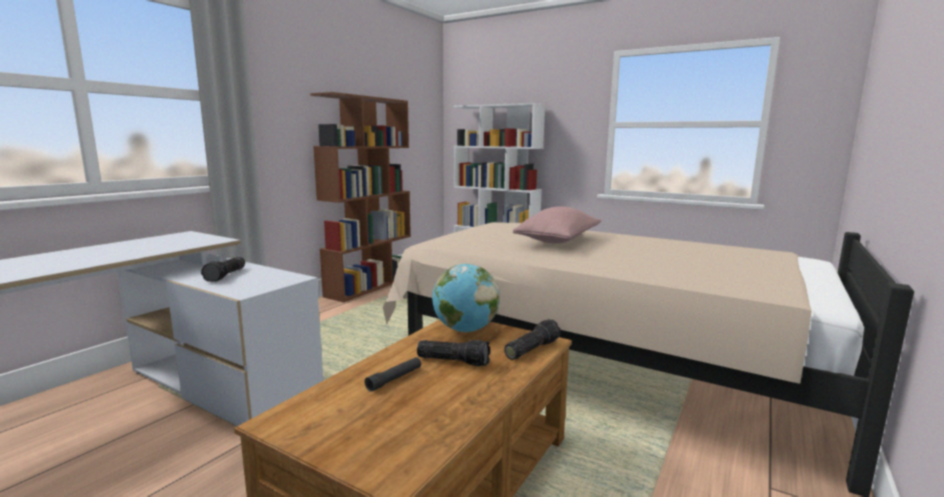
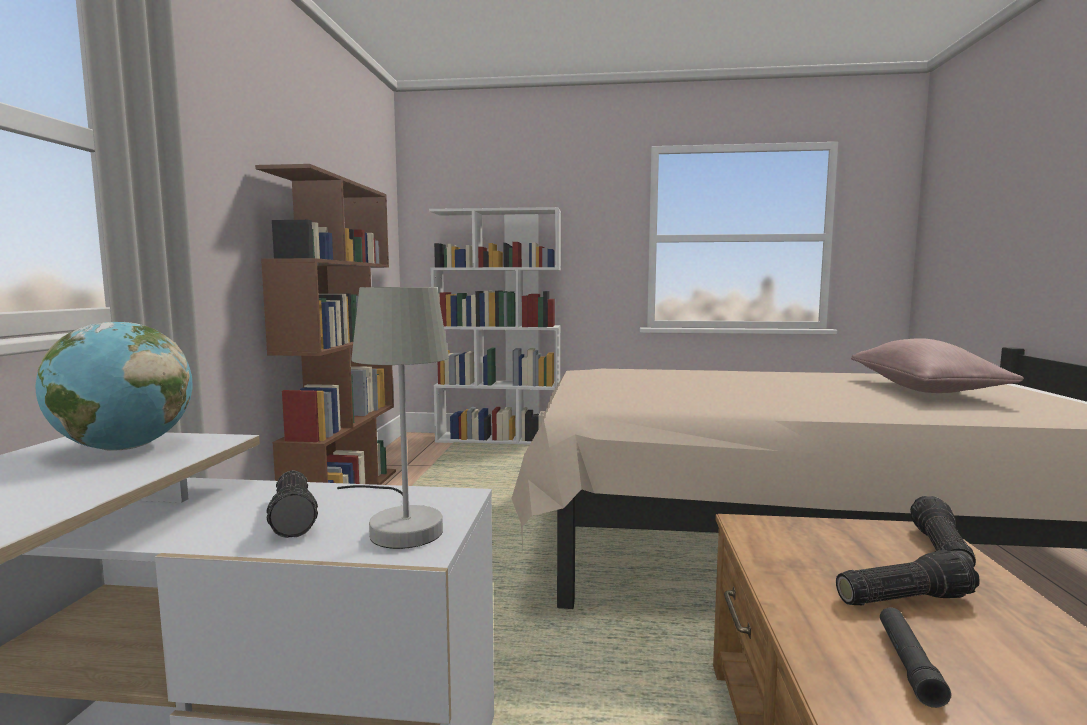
camera: 25 degrees left, 5 degrees down
globe [432,264,500,332] -> globe moved to [35,322,193,450]
pink pillow [513,206,601,244] -> pink pillow moved to [851,338,1024,393]
none -> grey table lamp [337,287,449,549]

